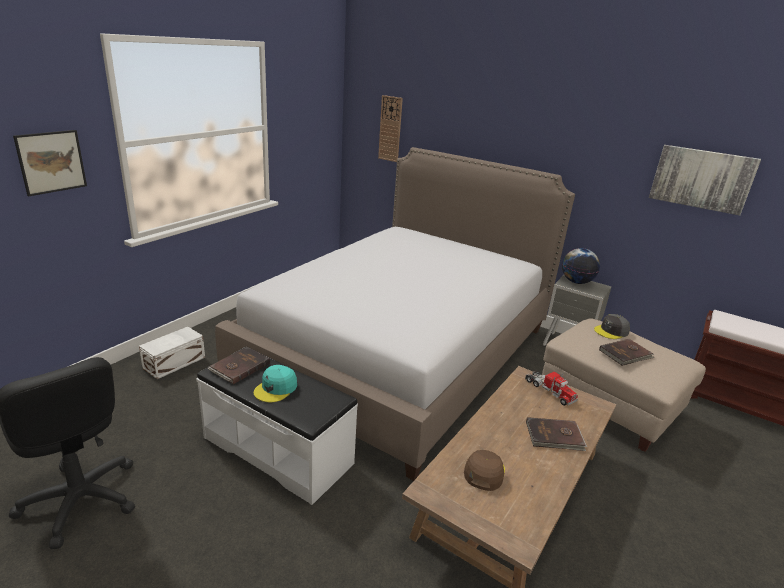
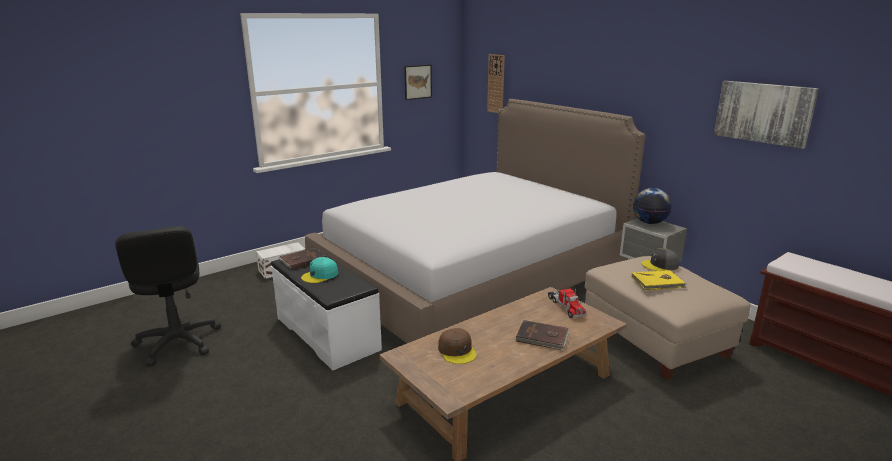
camera: 20 degrees right, 5 degrees down
picture [13,130,87,196] -> picture moved to [404,64,432,100]
brown cap [464,450,505,491] -> brown cap turned 120 degrees clockwise [438,328,477,364]
brown book [599,339,655,366] -> yellow book [631,270,687,290]

